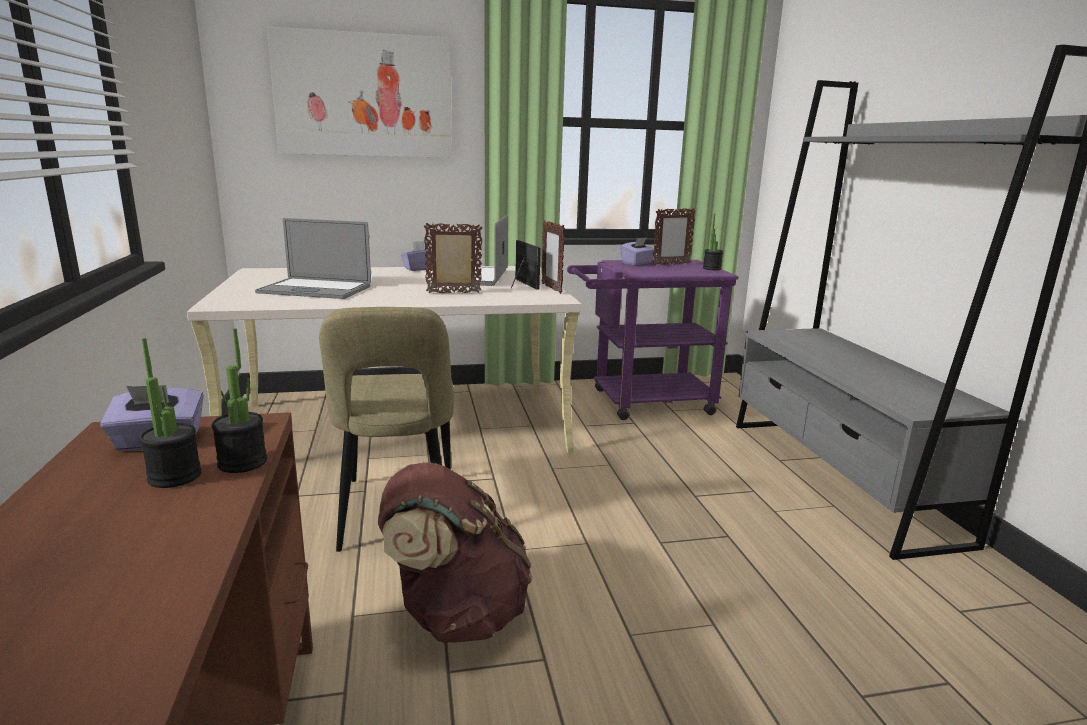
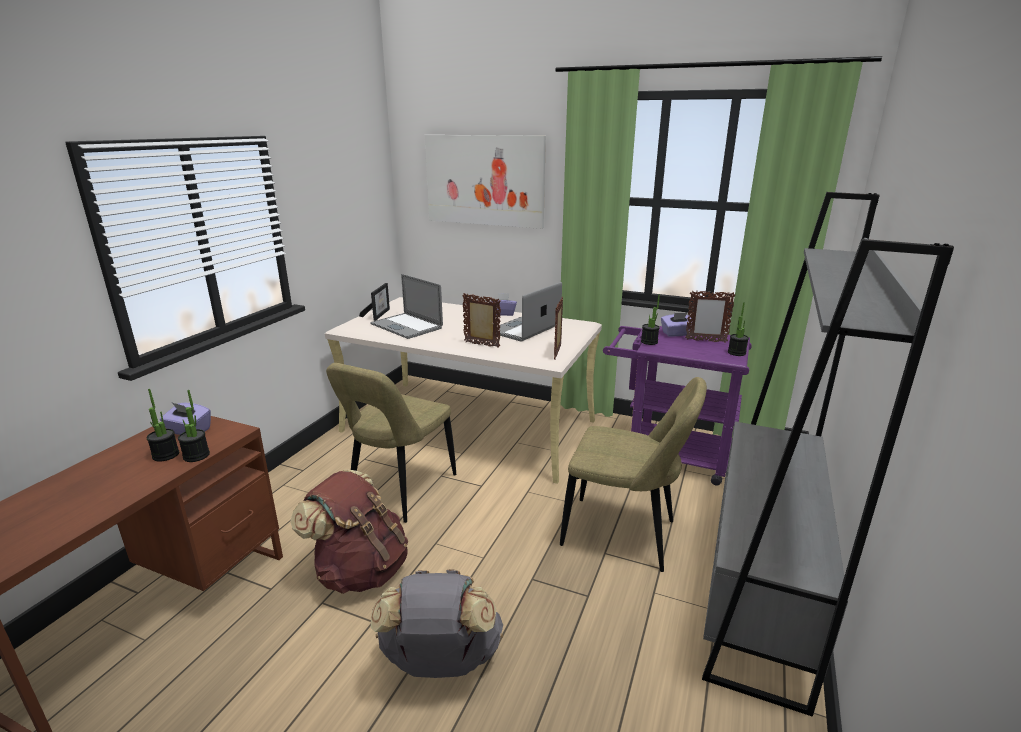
camera: 35 degrees right, 5 degrees up
picture frame [511,240,541,290] -> picture frame moved to [359,283,390,321]
none -> grey backpack [371,569,503,678]
none -> beige chair [560,377,707,572]
none -> potted plant [641,295,660,345]

